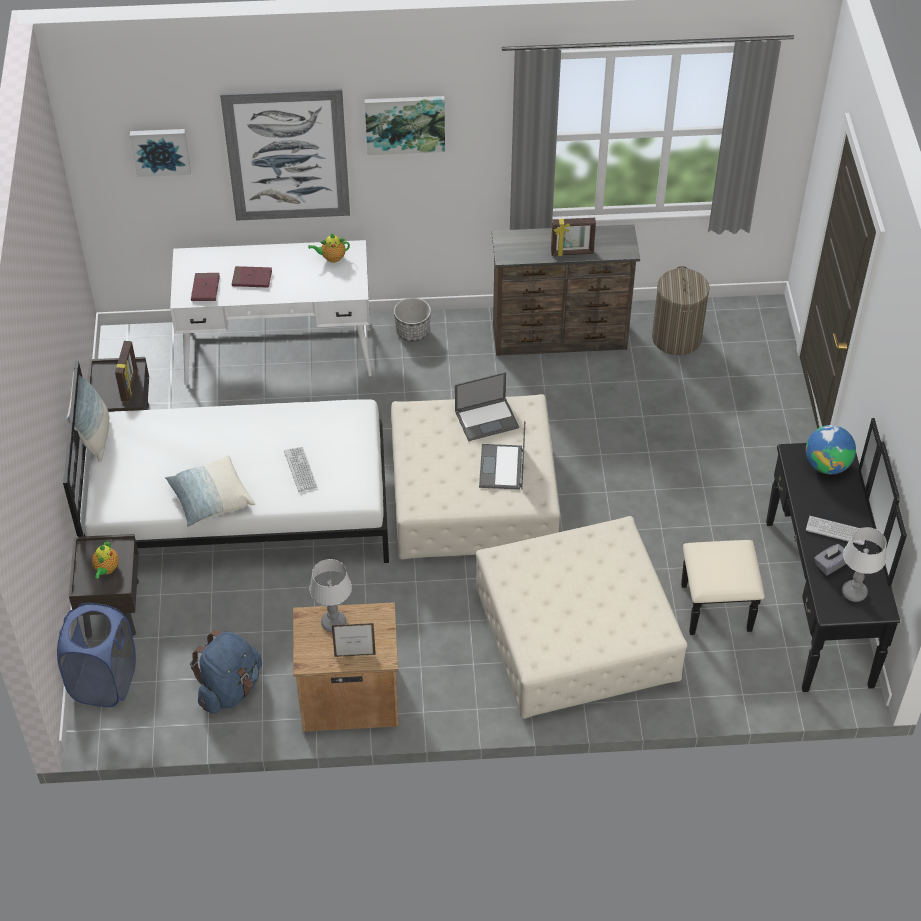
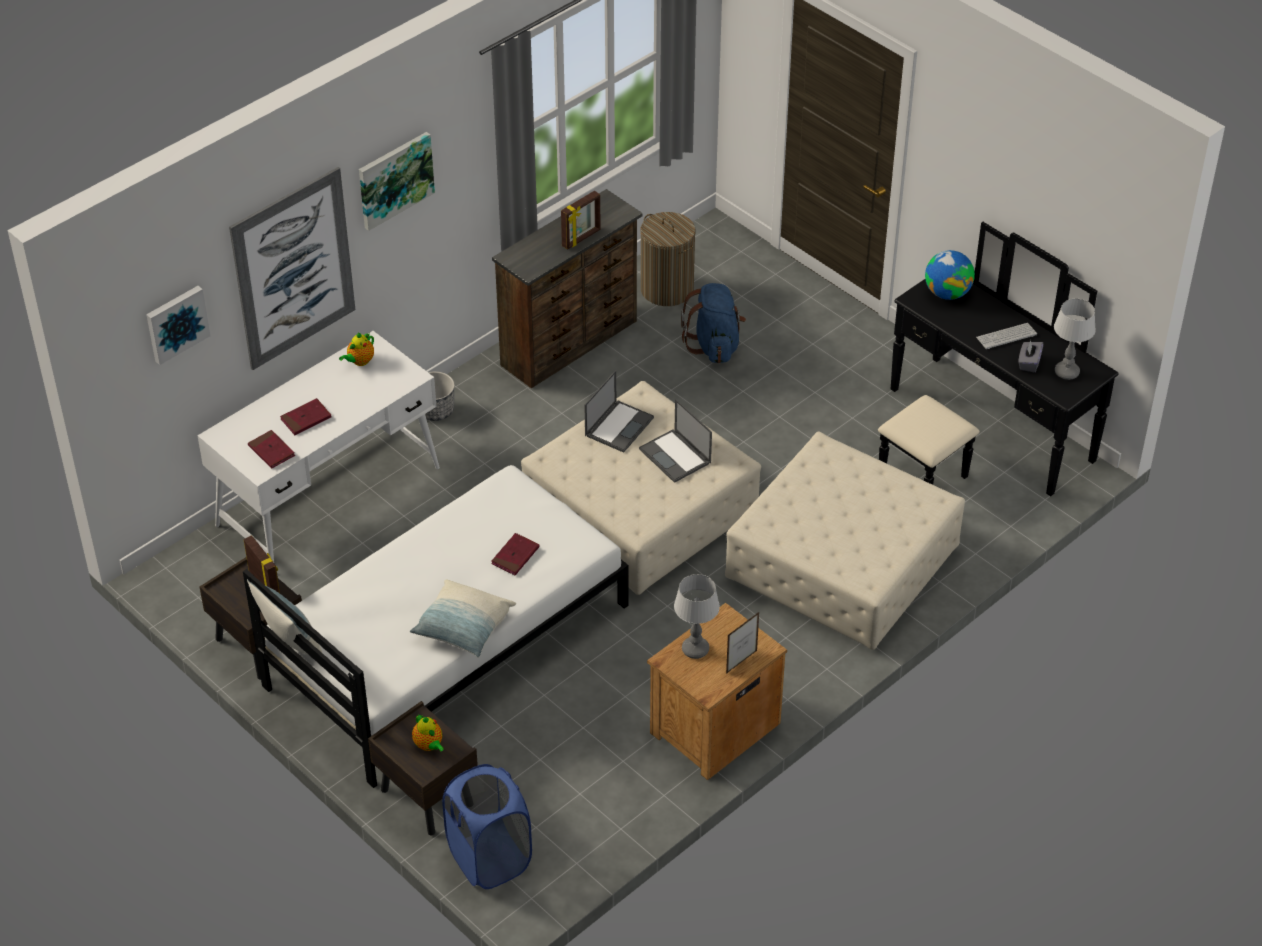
camera: 40 degrees left, 5 degrees down
blue backpack [190,630,262,714] -> blue backpack moved to [681,283,746,363]
keyboard [284,447,318,492] -> red book [491,533,540,575]

